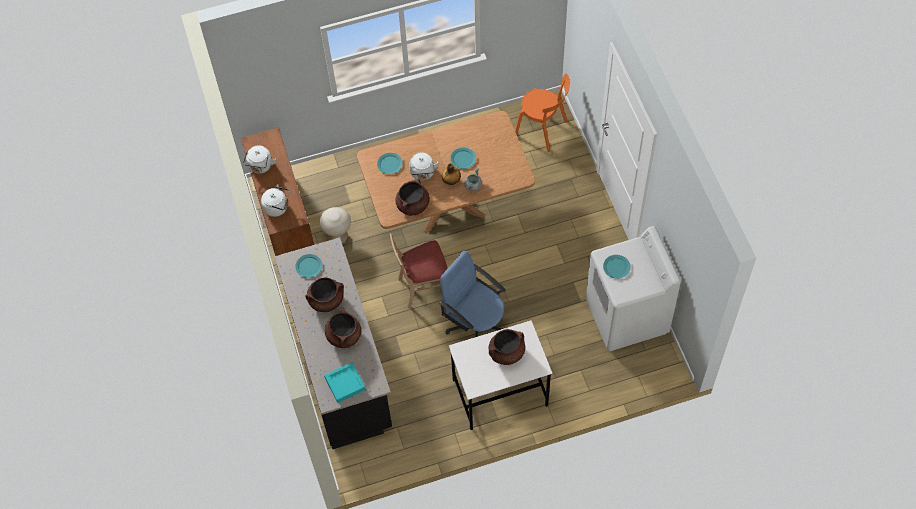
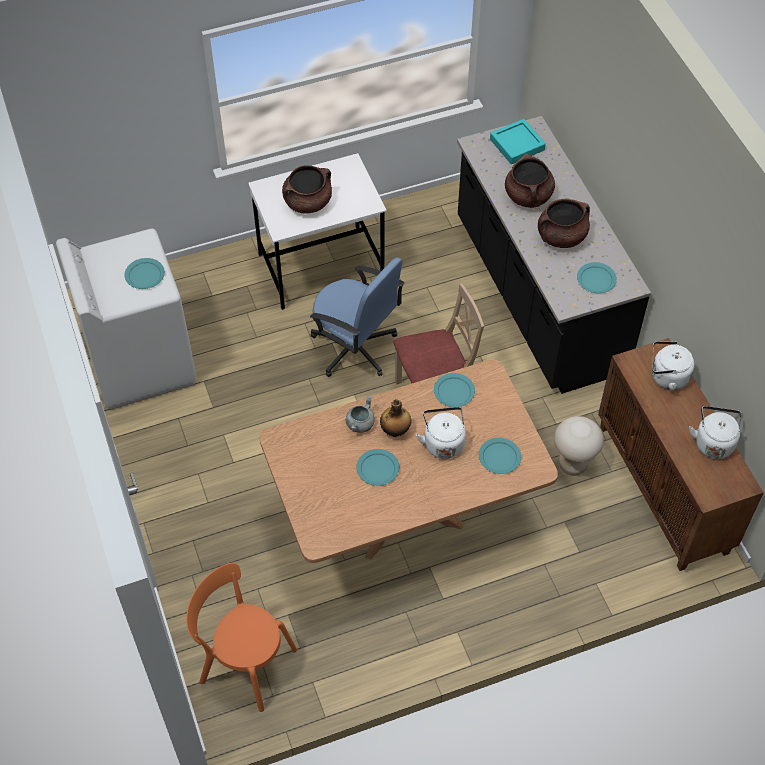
camera: 175 degrees right, 5 degrees down
brown cooking pot [396,179,430,216] -> turquoise plate [434,373,475,407]

